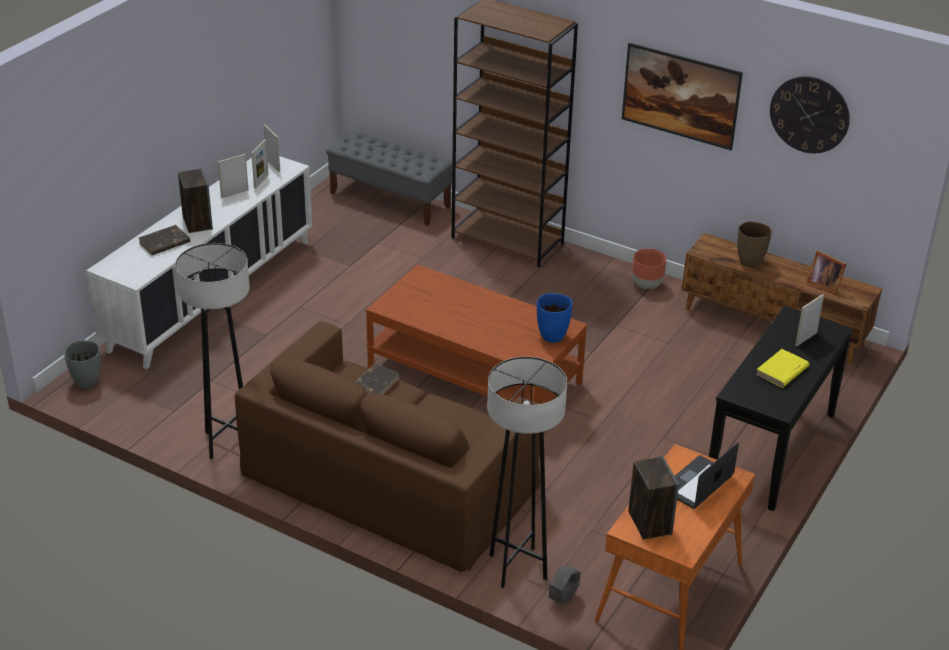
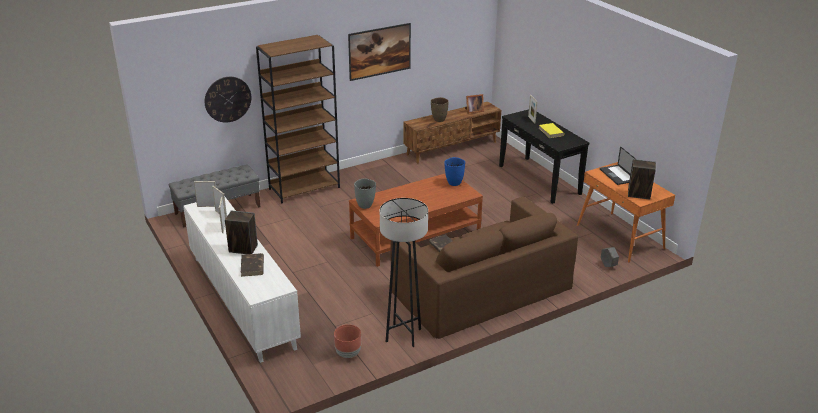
camera: 60 degrees left, 5 degrees down
grey vase [64,340,101,388] -> grey vase moved to [354,178,376,209]
grey floor lamp [487,357,567,588] -> none
brown planter [632,249,667,289] -> brown planter moved to [334,325,361,358]
wall clock [770,76,850,153] -> wall clock moved to [205,77,251,123]

